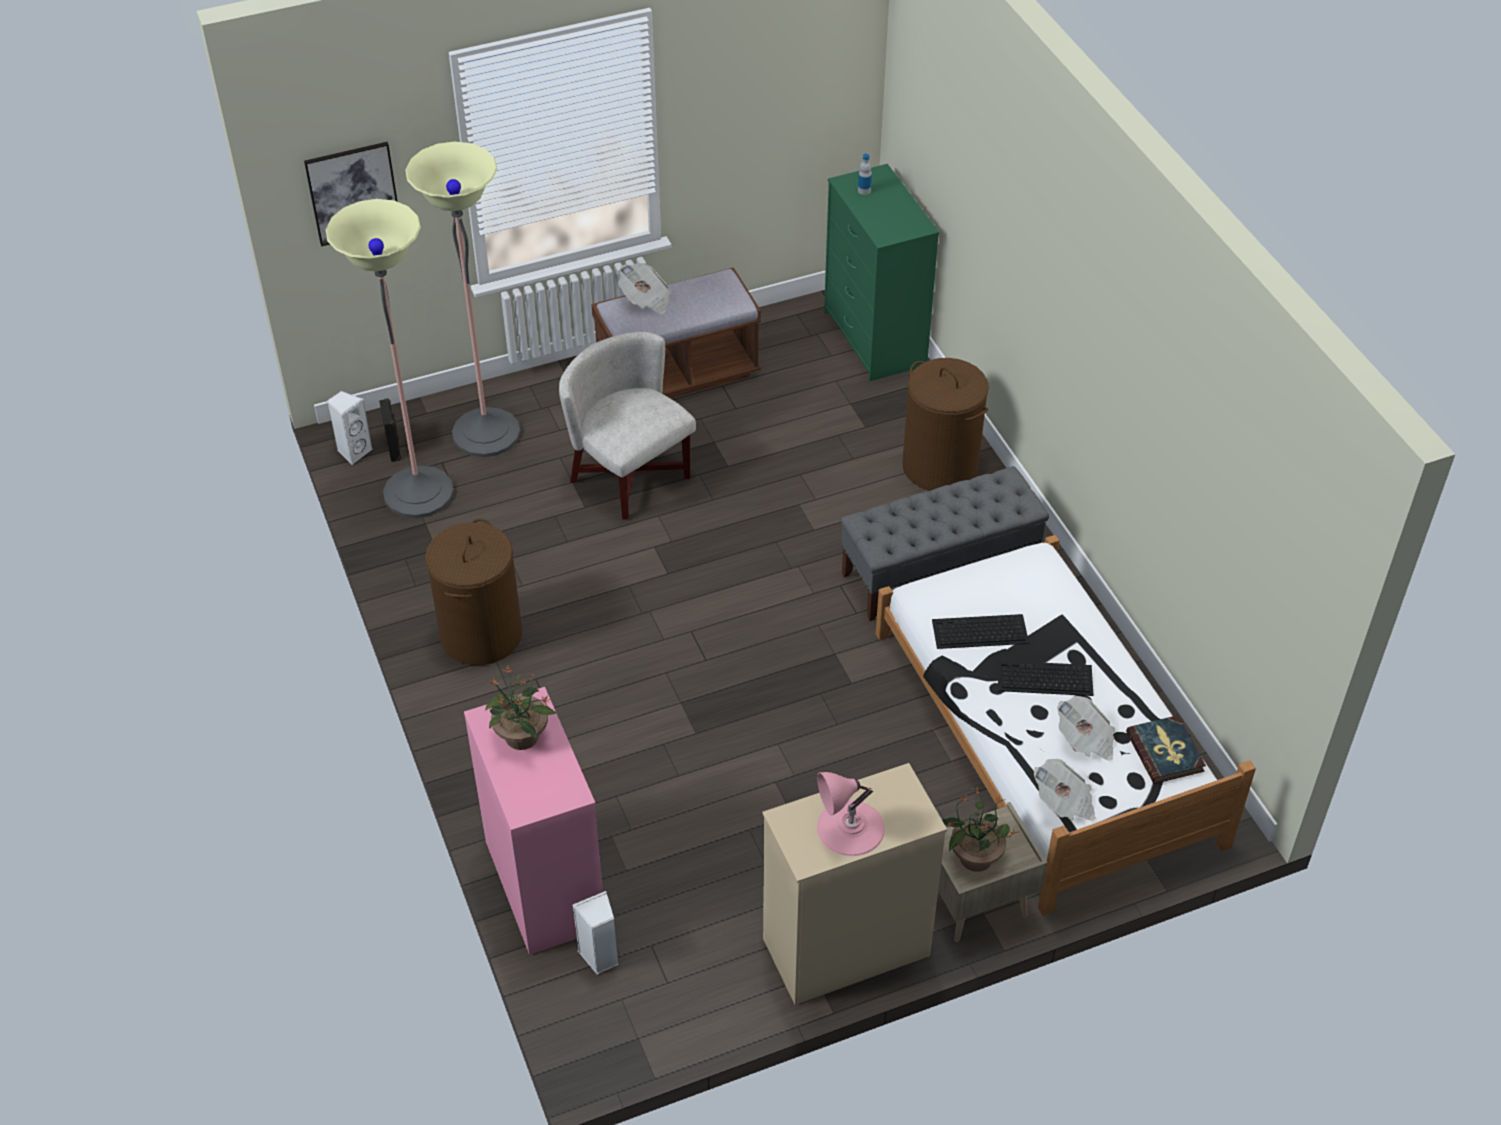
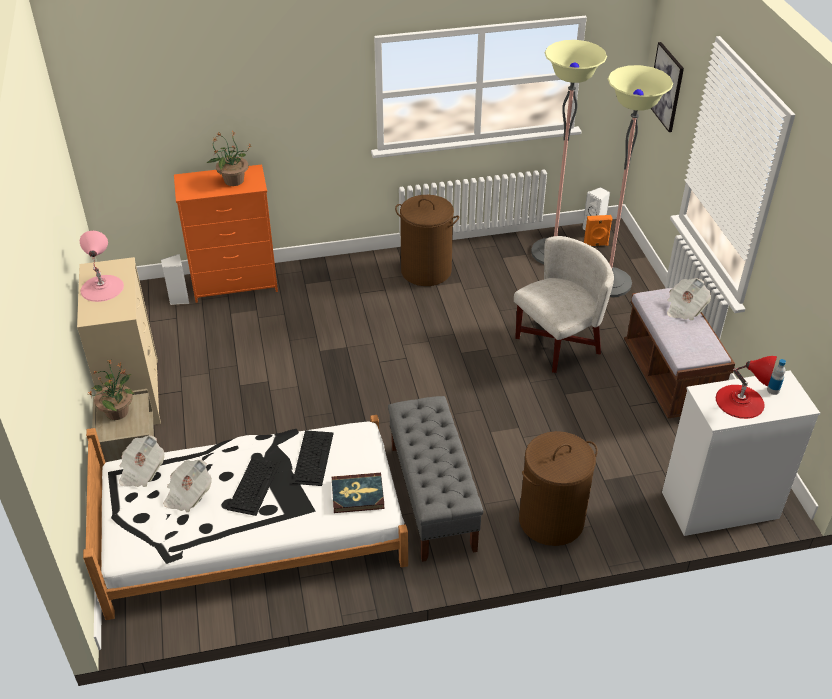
camera: 100 degrees right, 5 degrees down
black speaker [379,398,401,462] -> orange speaker [584,215,613,246]
pink dresser [464,687,603,955] -> orange dresser [174,164,278,303]
green dresser [824,164,939,381] -> white dresser [662,370,820,536]
book [1126,715,1206,784] -> book moved to [332,473,385,513]
none -> red table lamp [716,356,777,419]

